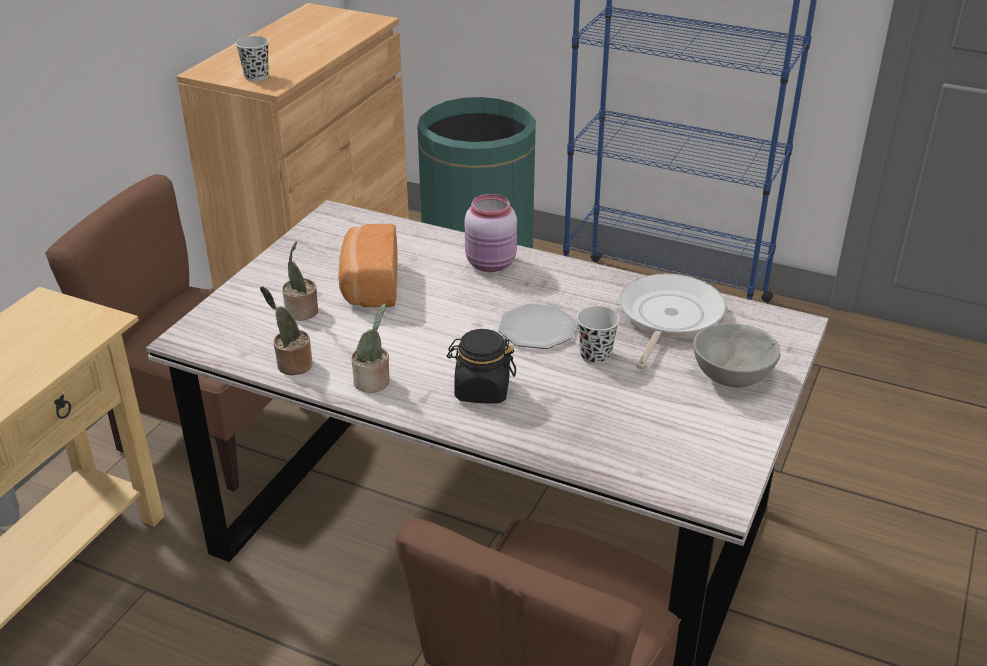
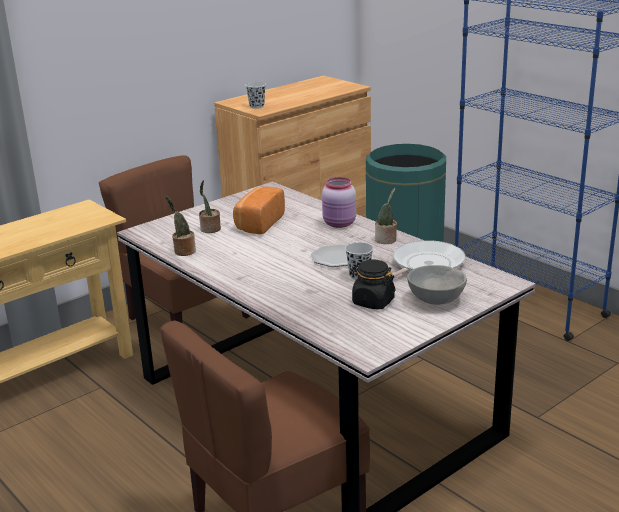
camera: 25 degrees right, 10 degrees down
potted plant [351,303,389,393] -> potted plant moved to [375,188,397,244]
black jar [447,329,516,404] -> black jar moved to [351,259,396,310]

